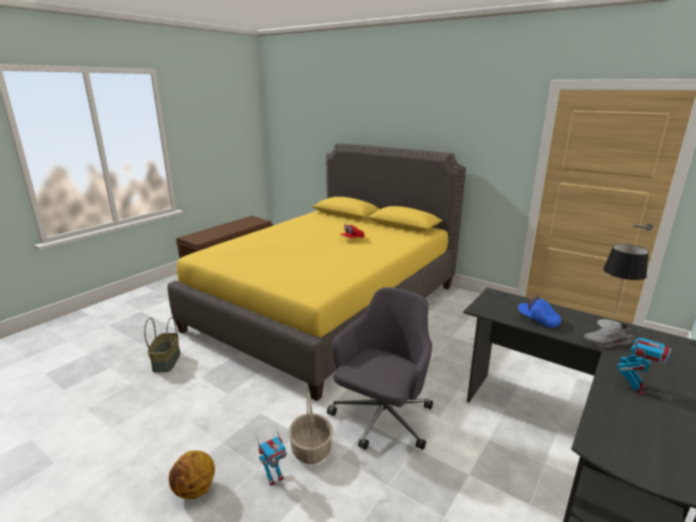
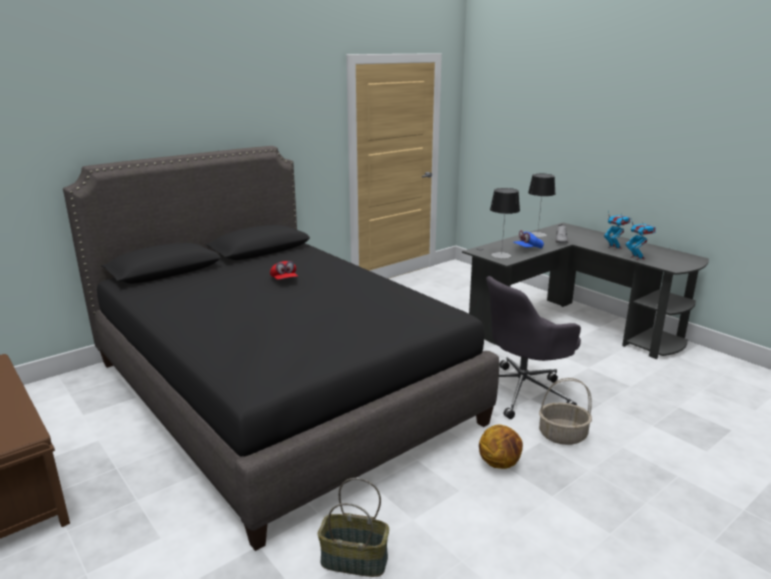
camera: 75 degrees left, 0 degrees up
yellow bed [168,143,466,401] -> black bed [63,146,499,551]
basketball [169,451,215,499] -> basketball moved to [479,424,523,469]
toy robot [256,427,288,486] -> toy robot moved to [625,219,656,260]
grey office chair [327,287,433,450] -> grey office chair turned 75 degrees counterclockwise [486,276,581,419]
none -> table lamp [490,188,520,258]

